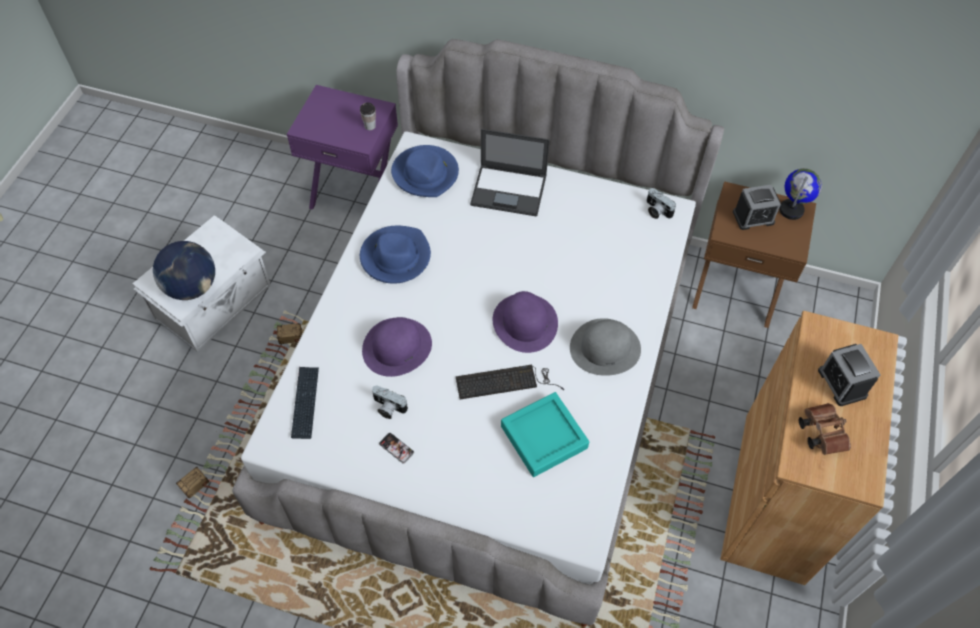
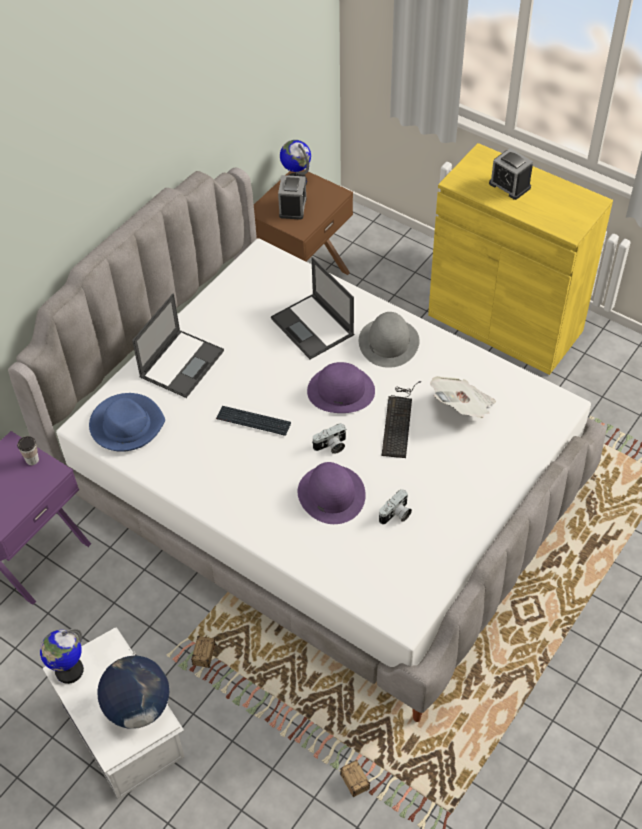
camera: 70 degrees left, 5 degrees down
keyboard [291,367,319,439] -> keyboard moved to [216,406,291,436]
blue hat [360,226,431,284] -> none
phone [379,433,414,463] -> none
turquoise tray [501,392,589,477] -> newspaper [430,376,496,418]
camera [647,188,676,219] -> camera moved to [313,423,346,454]
brown cabinet [720,311,898,585] -> yellow cabinet [428,143,613,375]
brown binoculars [799,403,851,455] -> none
alarm clock [818,344,880,406] -> alarm clock turned 45 degrees clockwise [489,148,533,200]
none -> globe [40,629,84,684]
none -> laptop [271,257,354,359]

